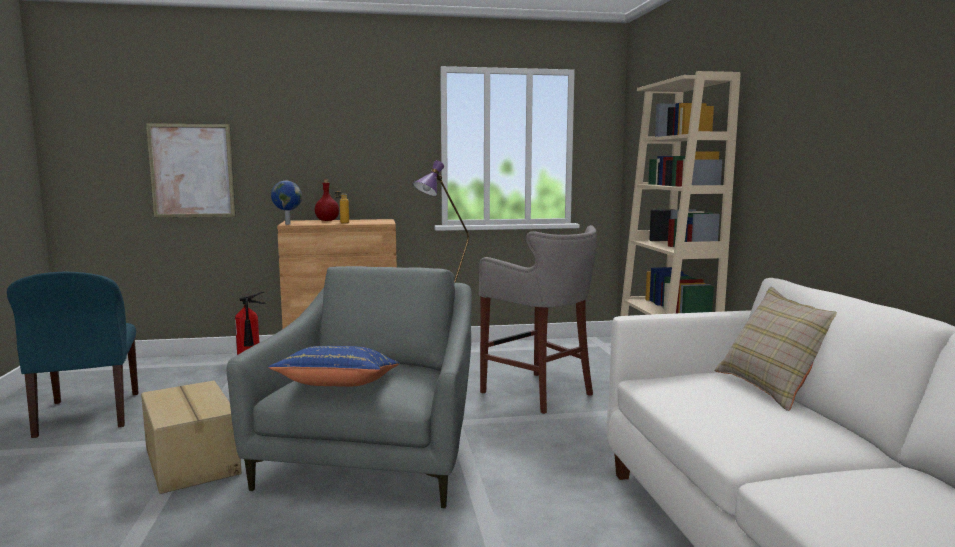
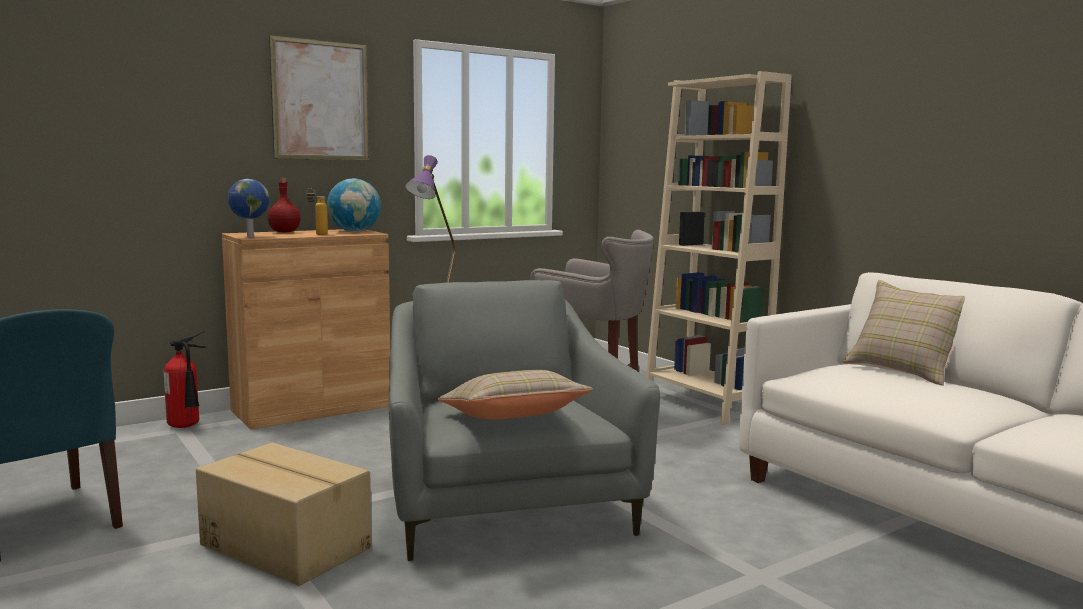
camera: 25 degrees left, 0 degrees up
picture [146,123,236,218] -> picture moved to [269,35,369,160]
blue pillow [268,346,399,387] -> beige pillow [438,370,593,419]
none -> globe [327,179,381,232]

